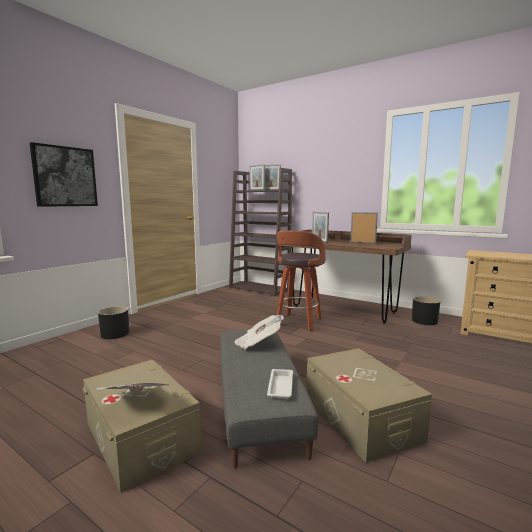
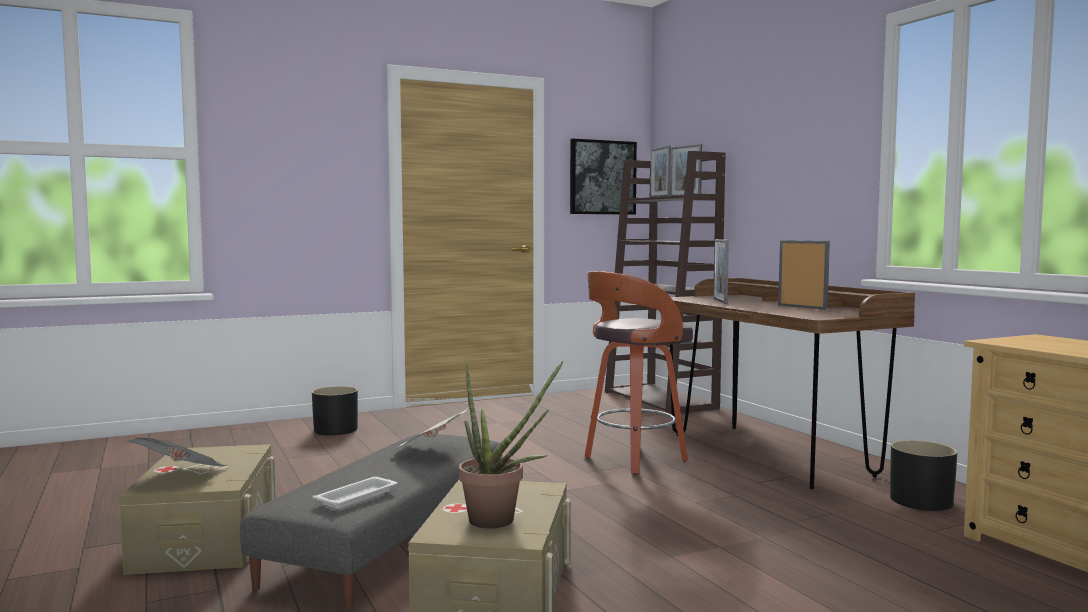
camera: 30 degrees right, 5 degrees down
picture [30,142,98,207] -> picture moved to [570,139,637,215]
none -> potted plant [459,359,563,529]

